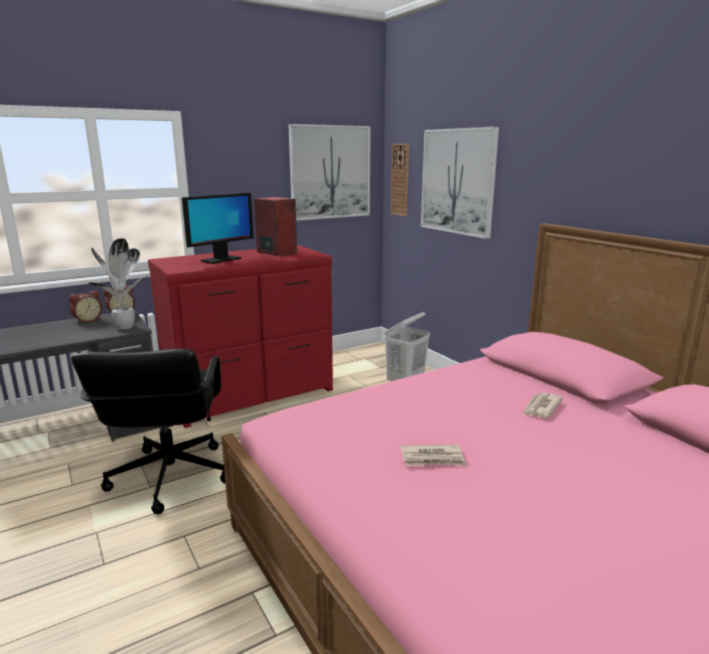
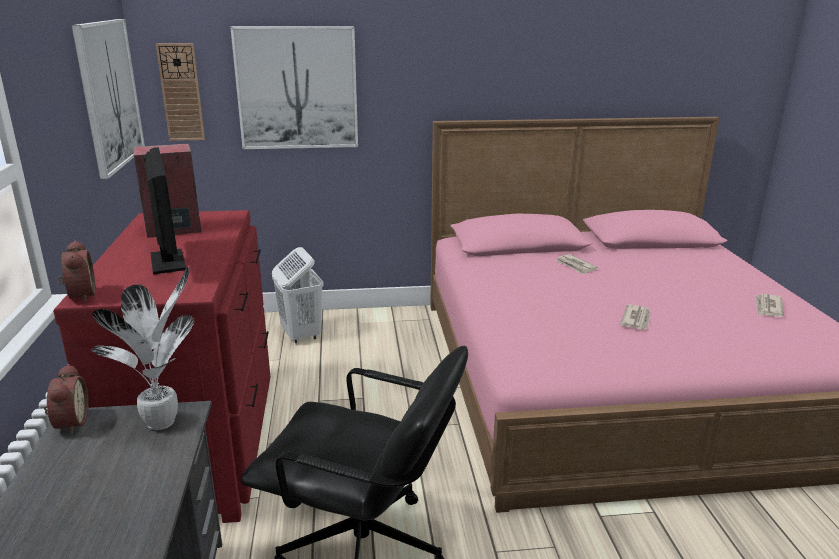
camera: 65 degrees left, 5 degrees up
alarm clock [69,290,102,324] -> alarm clock moved to [58,240,96,303]
none -> newspaper [755,294,784,317]

